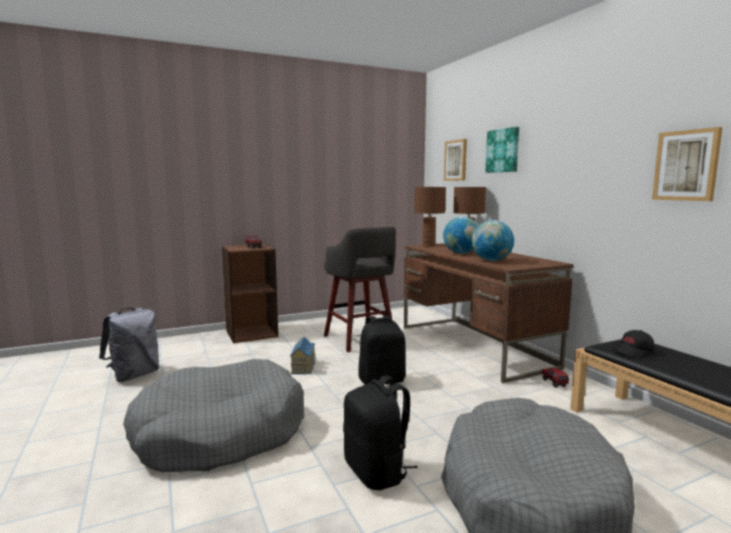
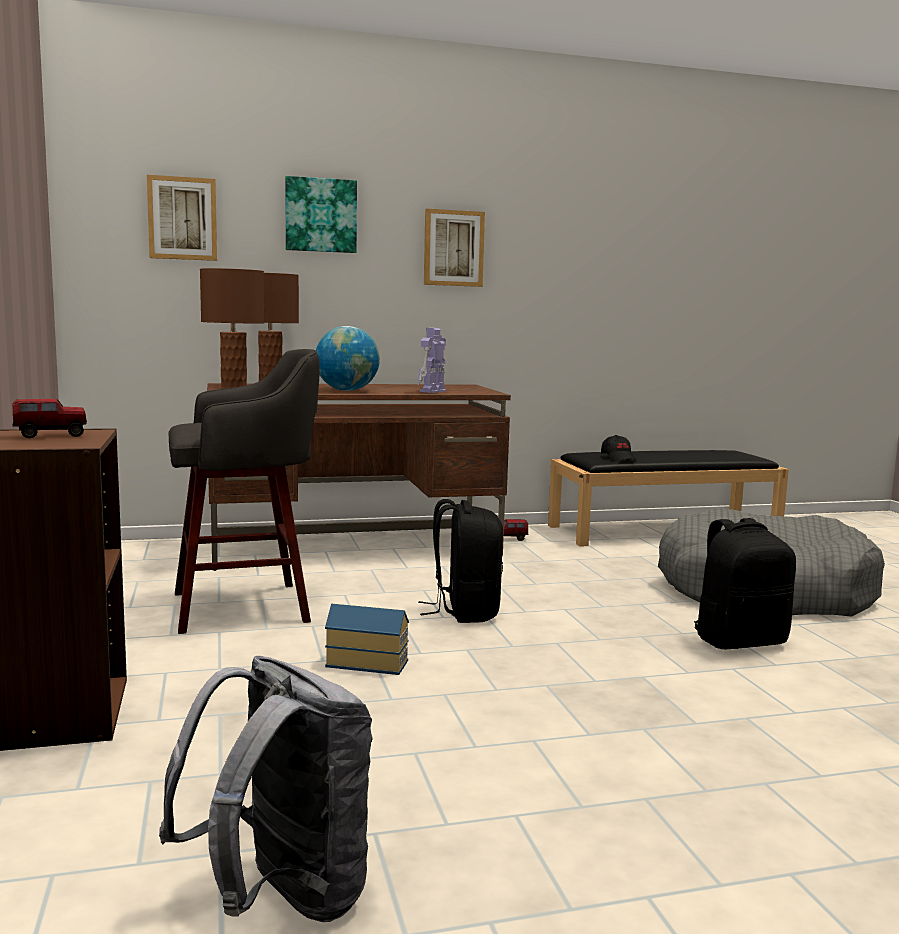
camera: 80 degrees left, 0 degrees up
grey dog bed [123,359,304,472] -> none
globe [472,220,514,261] -> toy robot [418,328,447,393]
picture [652,127,723,201] -> picture moved to [424,209,485,287]

